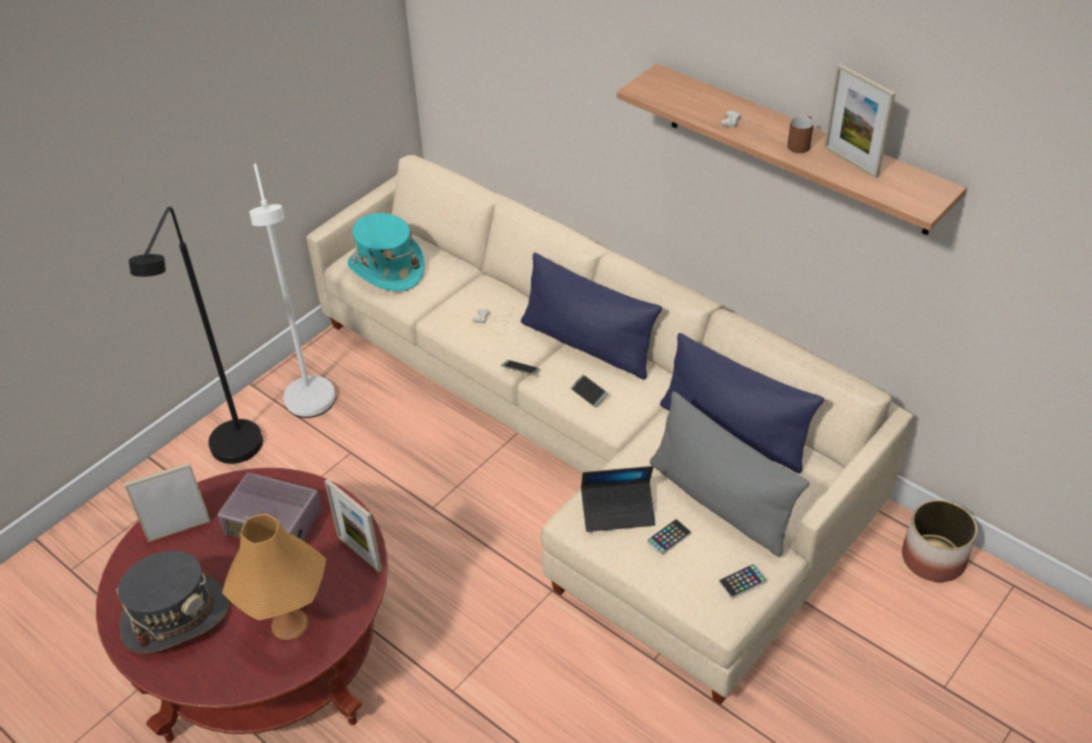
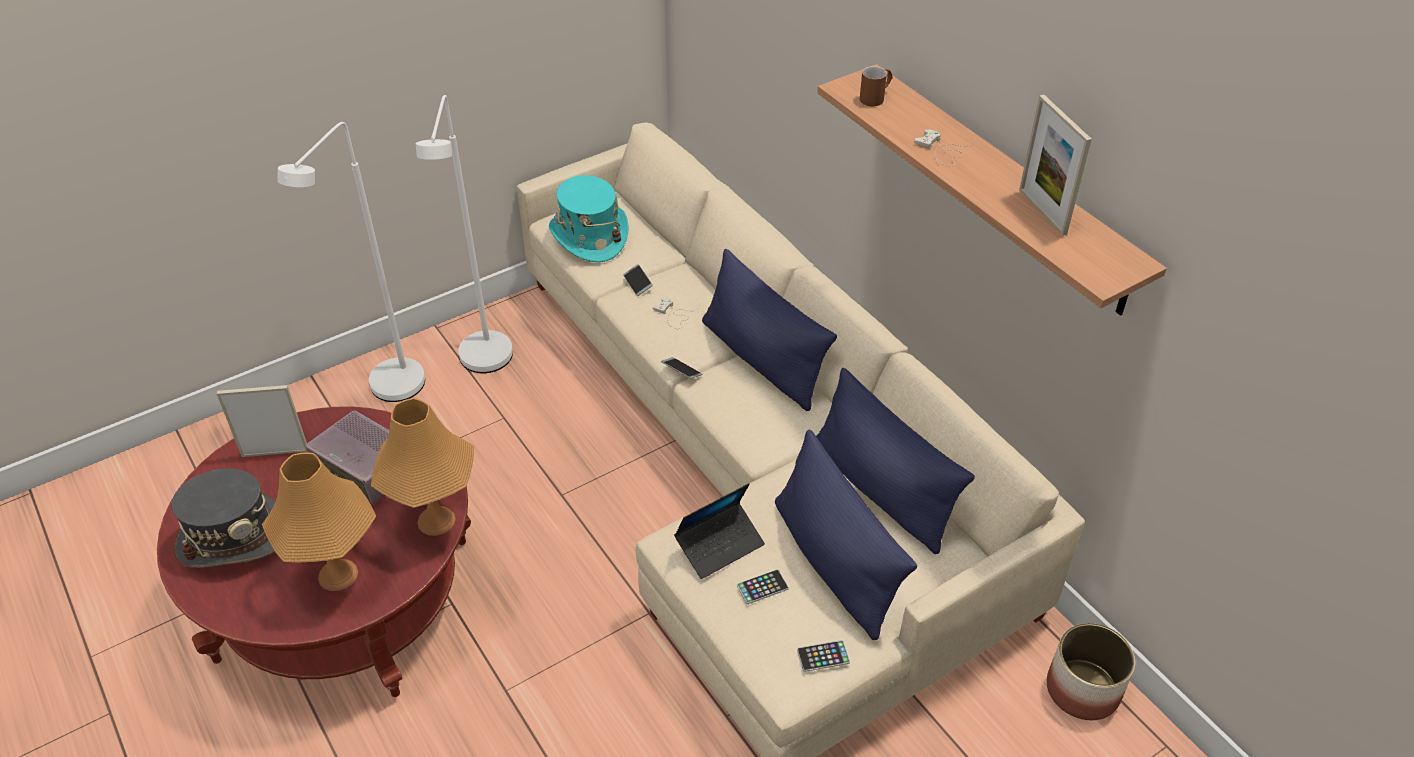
camera: 15 degrees right, 0 degrees up
black floor lamp [129,207,263,464] -> white floor lamp [278,122,425,402]
picture frame [324,479,382,573] -> orange table lamp [371,398,474,536]
phone [571,374,608,407] -> phone moved to [623,264,653,296]
laptop [581,466,655,532] -> laptop turned 45 degrees counterclockwise [674,483,765,579]
grey pillow [650,392,810,557] -> blue pillow [775,430,917,640]
brown mug [787,116,814,153] -> brown mug moved to [860,66,893,106]

